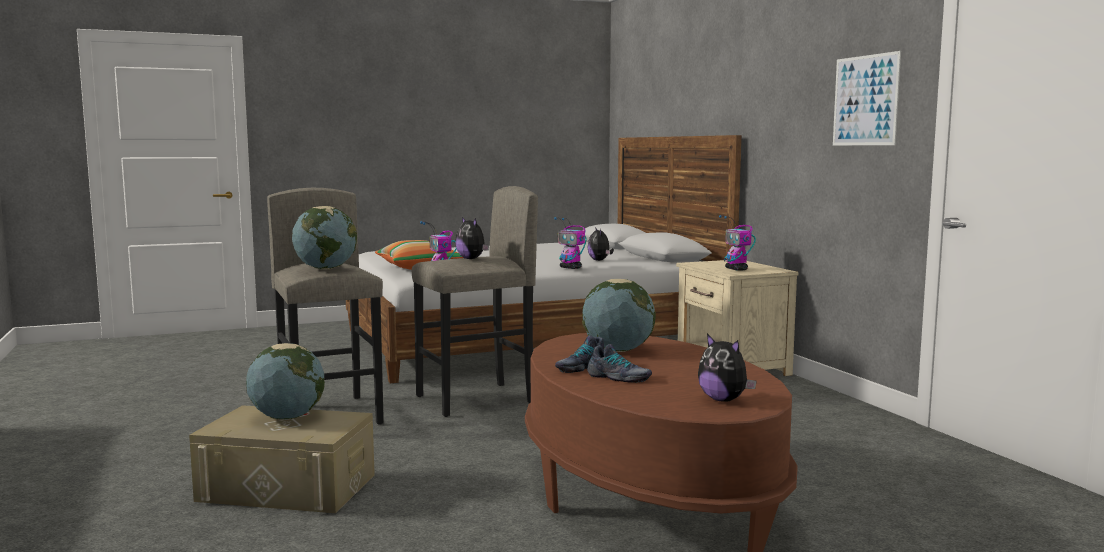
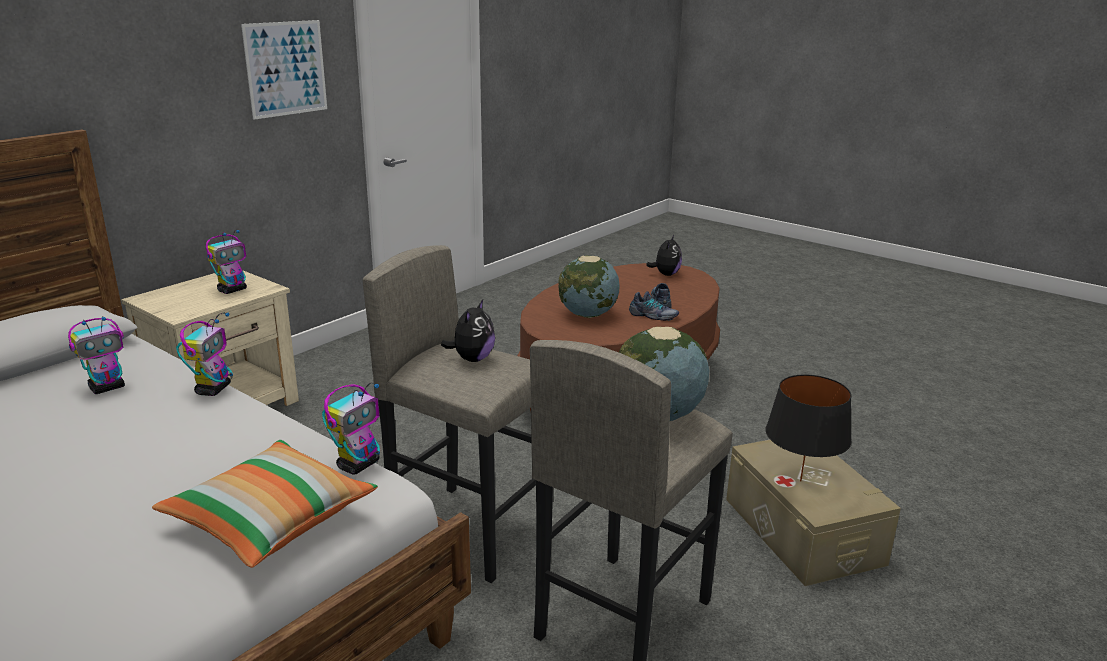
camera: 120 degrees left, 15 degrees up
globe [246,343,325,420] -> black table lamp [766,374,852,481]
plush toy [588,227,614,261] -> toy robot [68,316,125,394]

